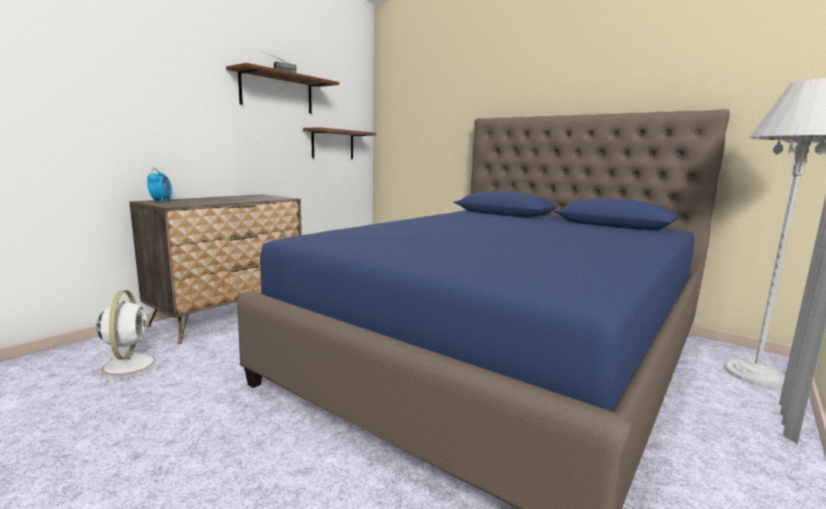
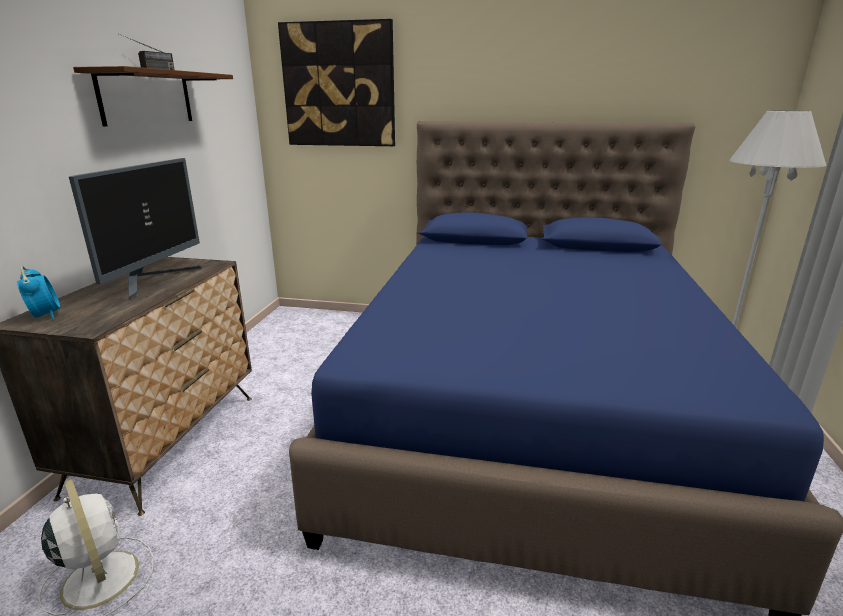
camera: 25 degrees left, 10 degrees up
shelf [303,127,376,159] -> none
none -> monitor [69,158,201,300]
none -> picture [278,19,395,146]

